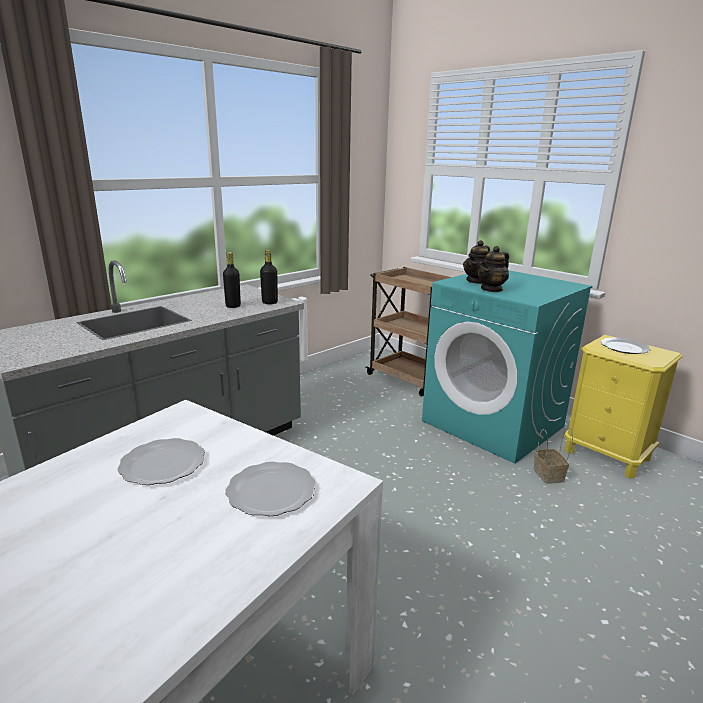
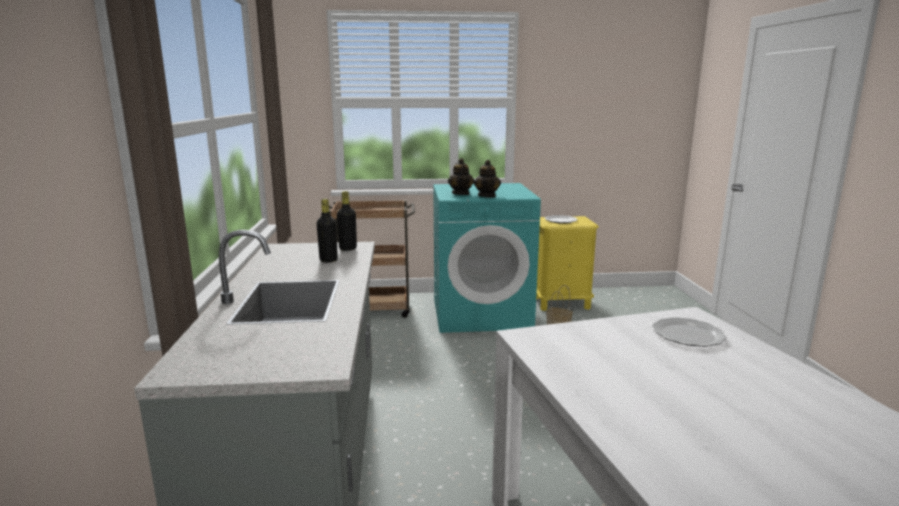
camera: 50 degrees left, 5 degrees down
plate [117,438,205,485] -> none

